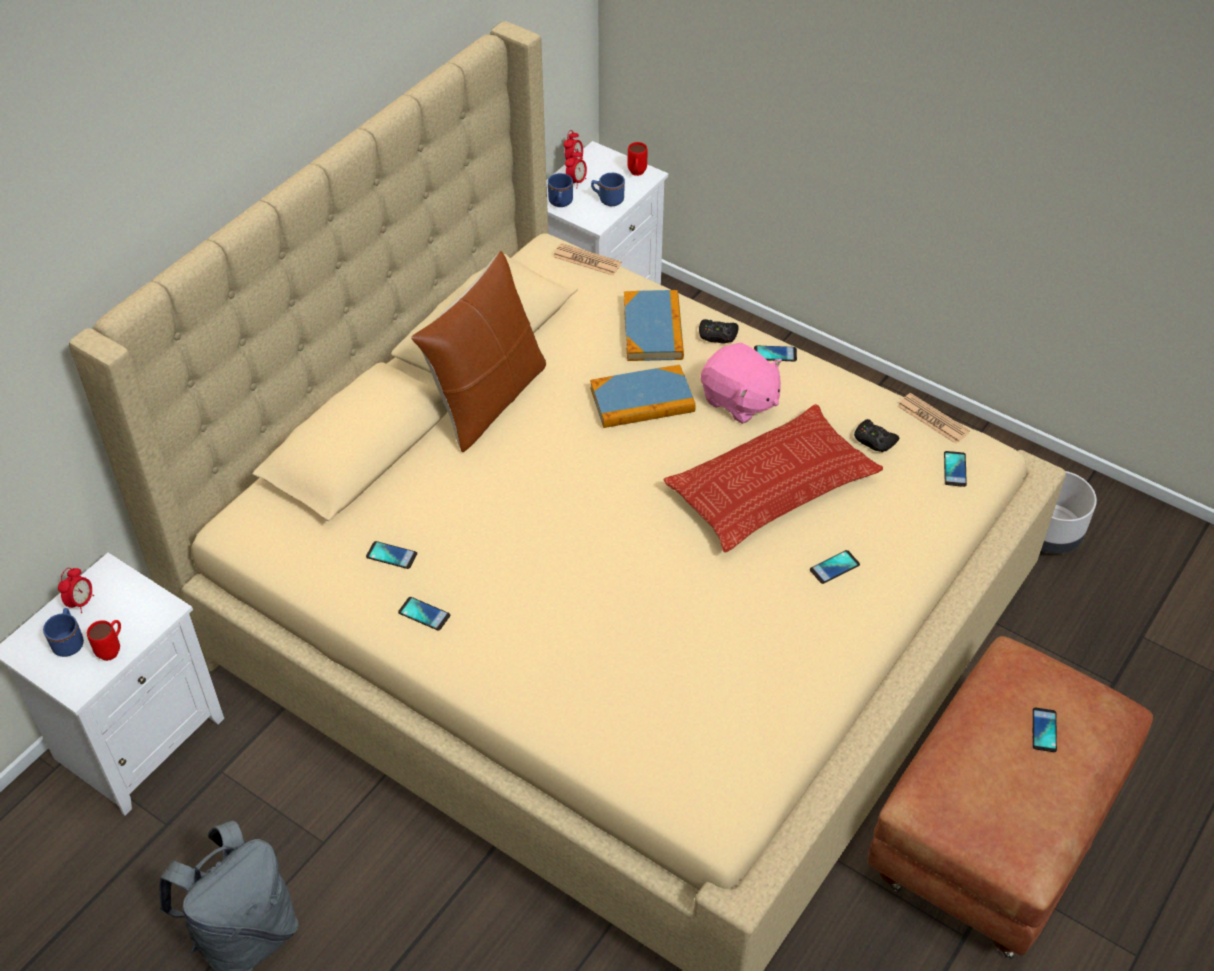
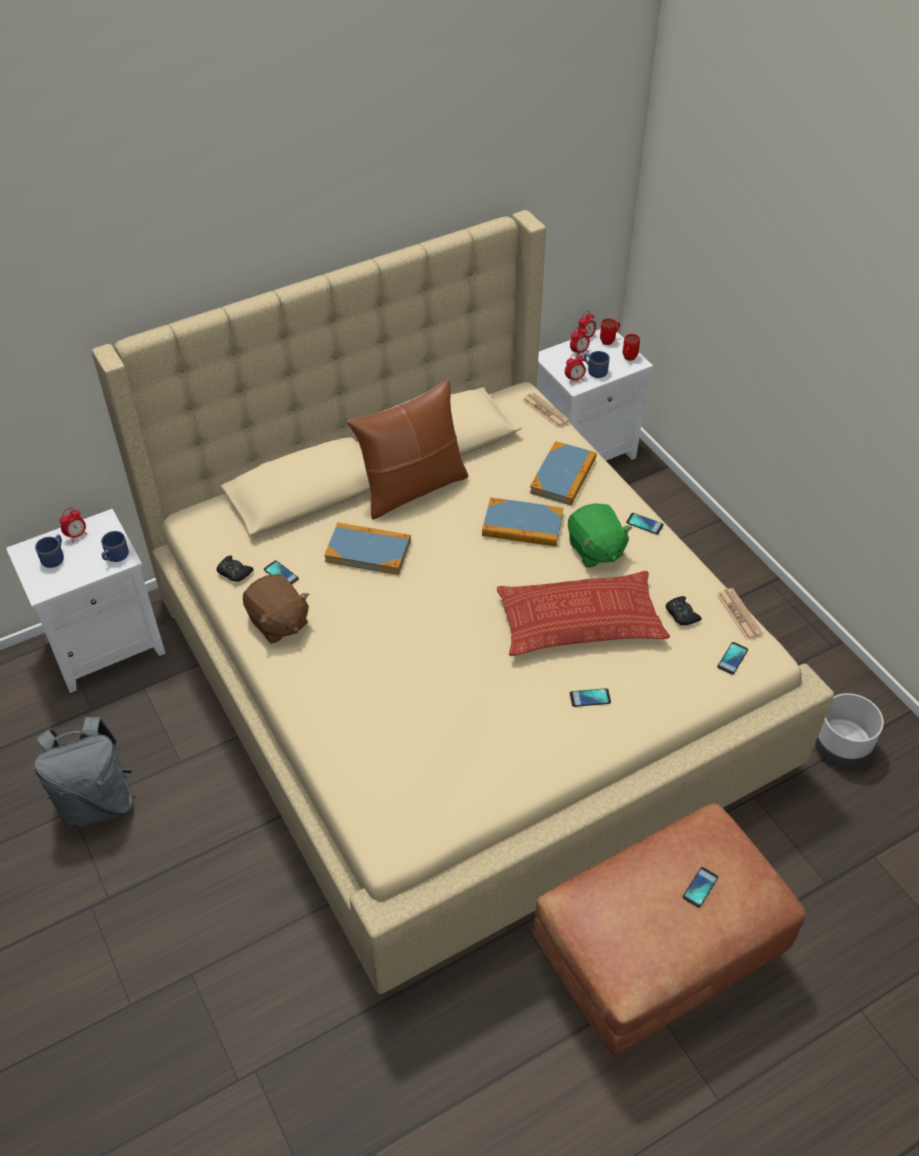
camera: 25 degrees right, 0 degrees up
red mug [87,620,121,661] -> red mug moved to [600,318,620,345]
phone [398,597,450,631] -> brown plush toy [243,574,309,643]
blue mug [548,173,573,207] -> blue mug moved to [101,531,129,562]
black game controller [699,319,739,344] -> black game controller moved to [216,555,254,582]
pink plush toy [701,343,782,424] -> green plush toy [568,503,632,567]
none -> book [324,522,411,575]
none -> alarm clock [565,353,586,384]

